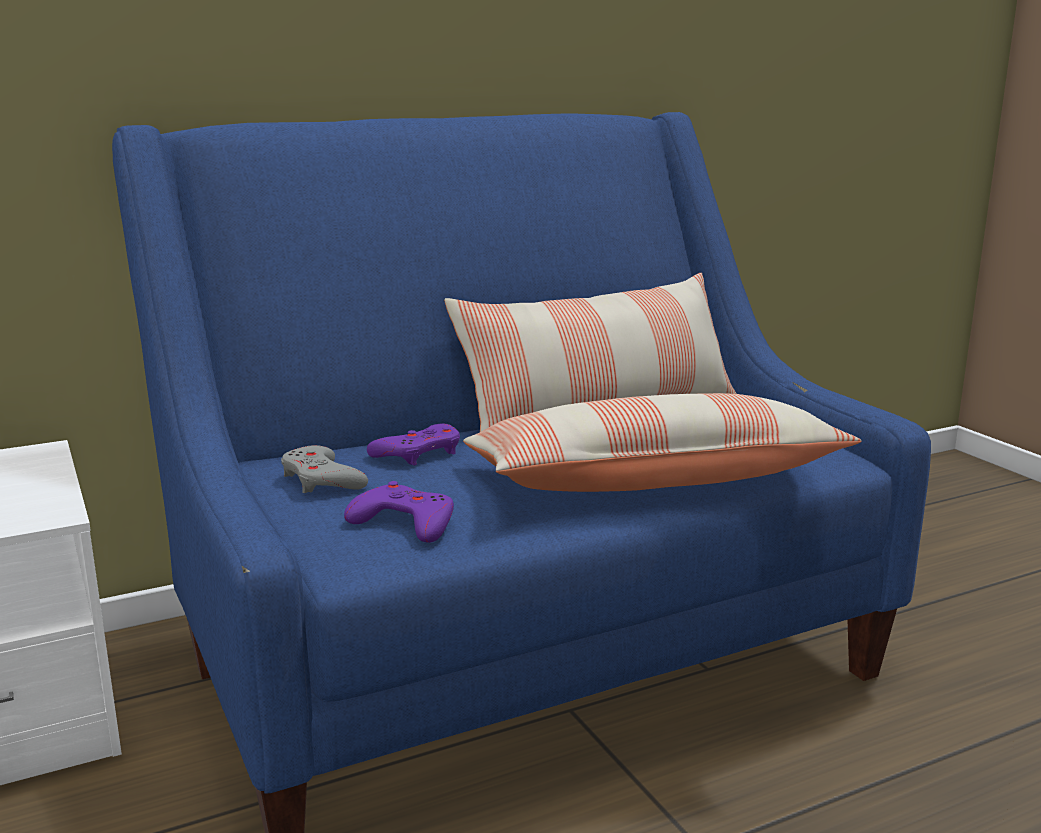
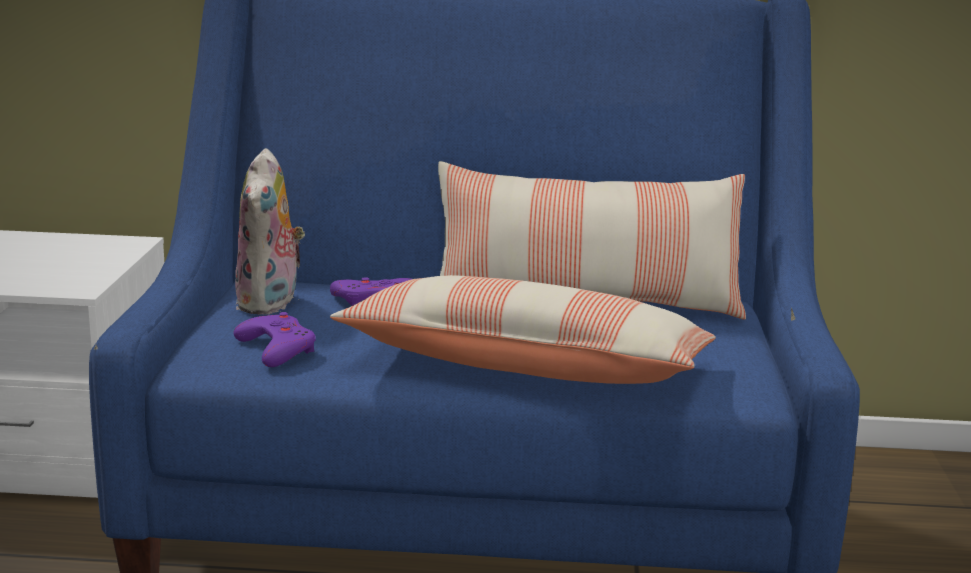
camera: 30 degrees right, 0 degrees up
grey game controller [281,445,368,493] -> plush toy [235,148,305,315]

